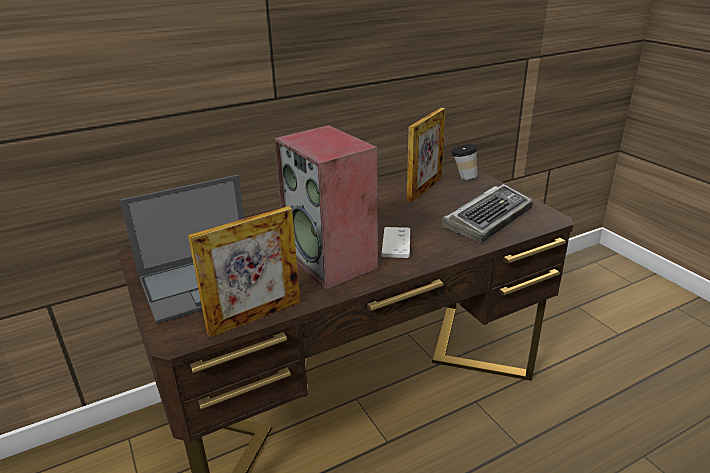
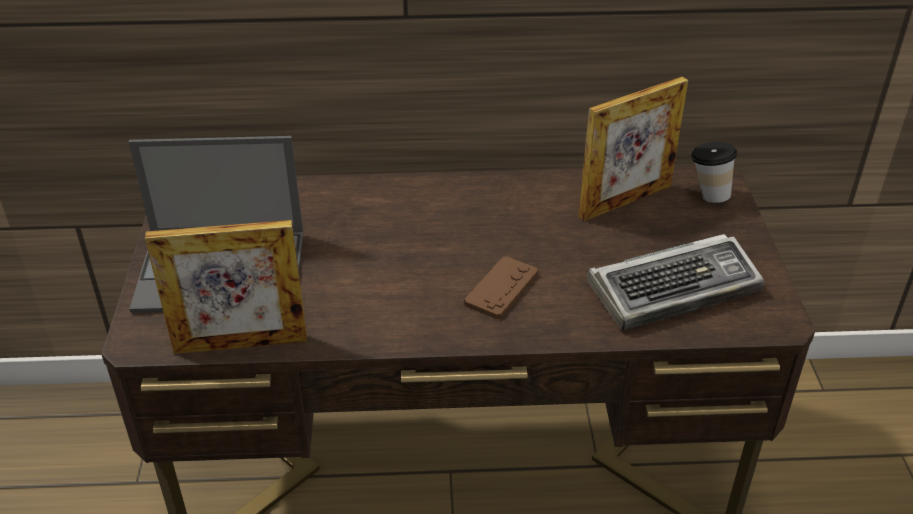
camera: 25 degrees right, 10 degrees up
speaker [274,125,378,290] -> none
white game controller [382,227,410,258] -> brown game controller [464,256,538,319]

